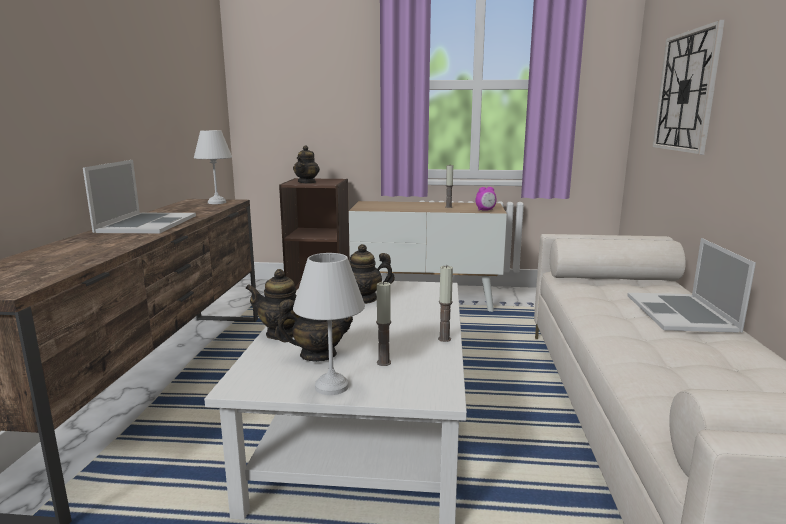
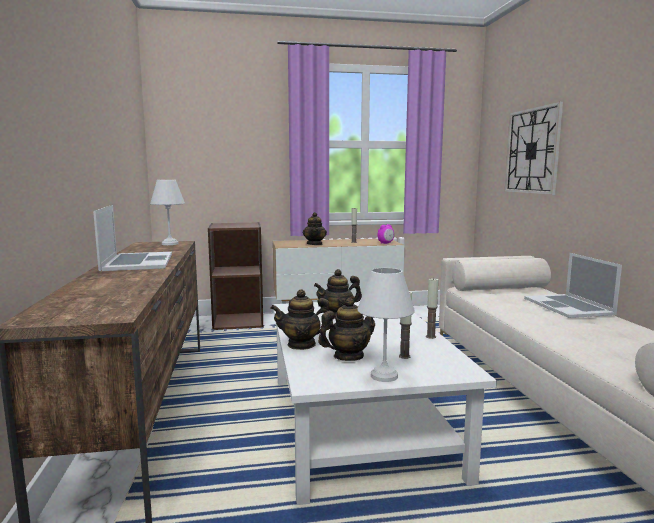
camera: 15 degrees left, 5 degrees down
teapot [293,145,320,183] -> teapot moved to [303,212,327,245]

